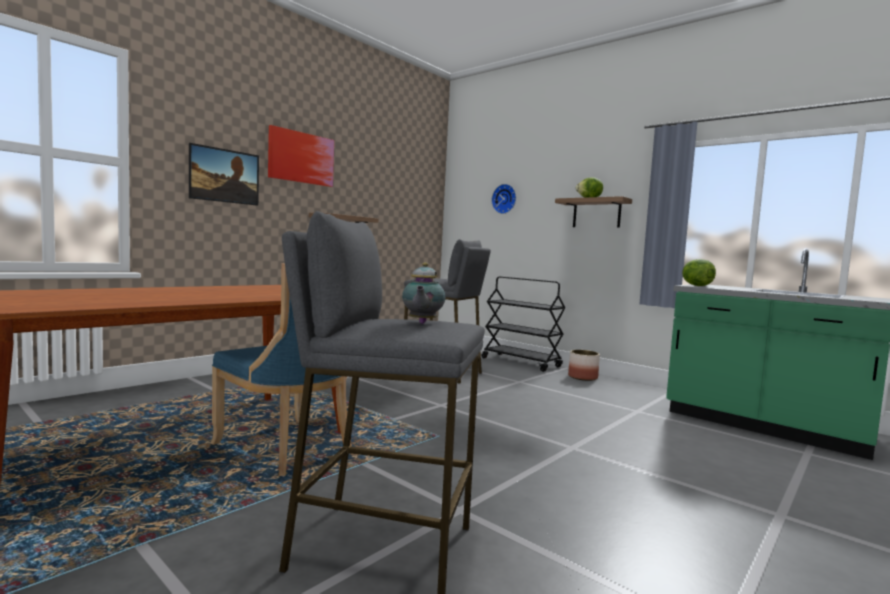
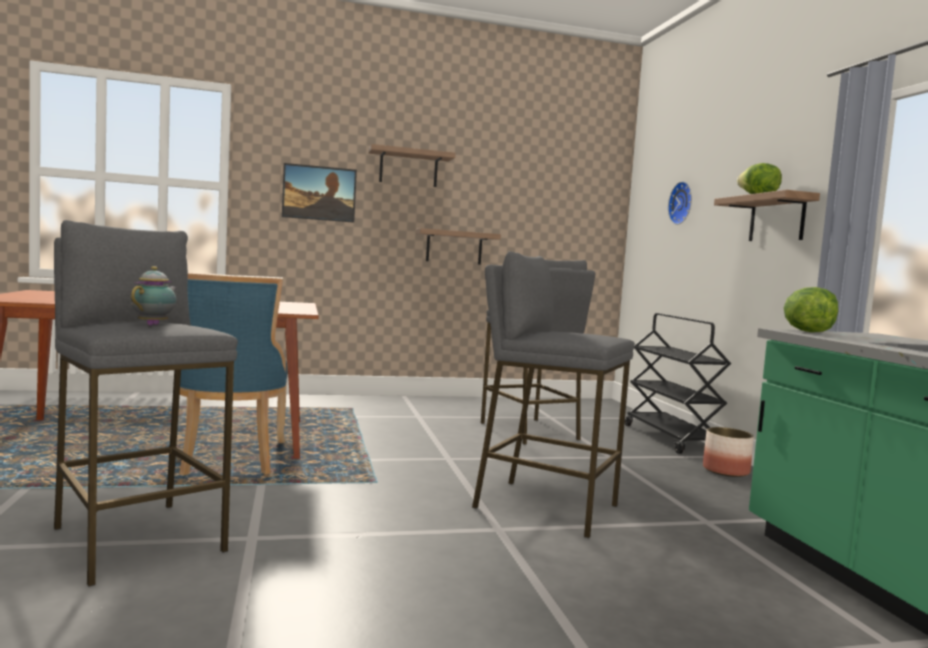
camera: 35 degrees right, 0 degrees up
picture [268,125,334,187] -> shelf [368,144,455,187]
teapot [402,262,445,324] -> teapot turned 150 degrees clockwise [131,266,177,326]
none -> grey stool [472,251,635,538]

